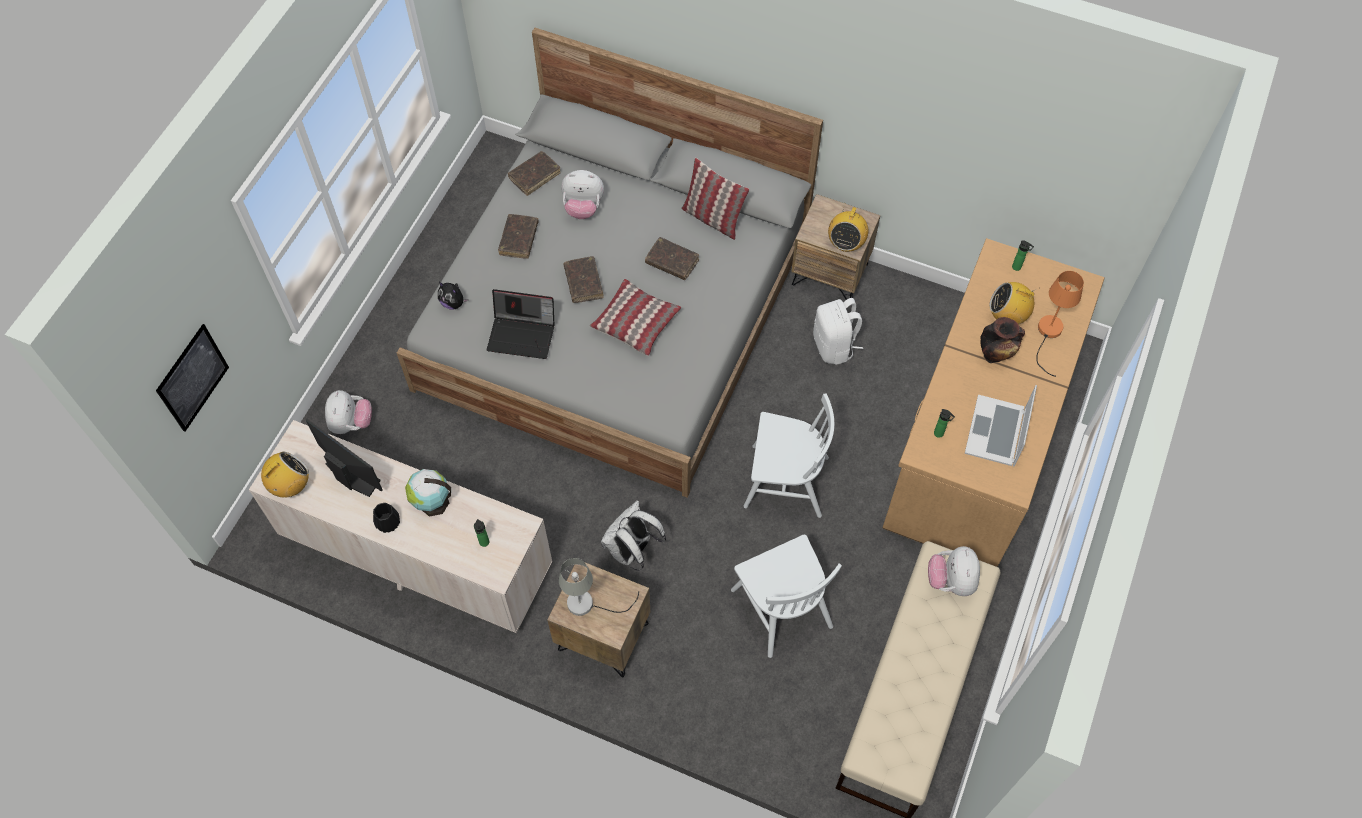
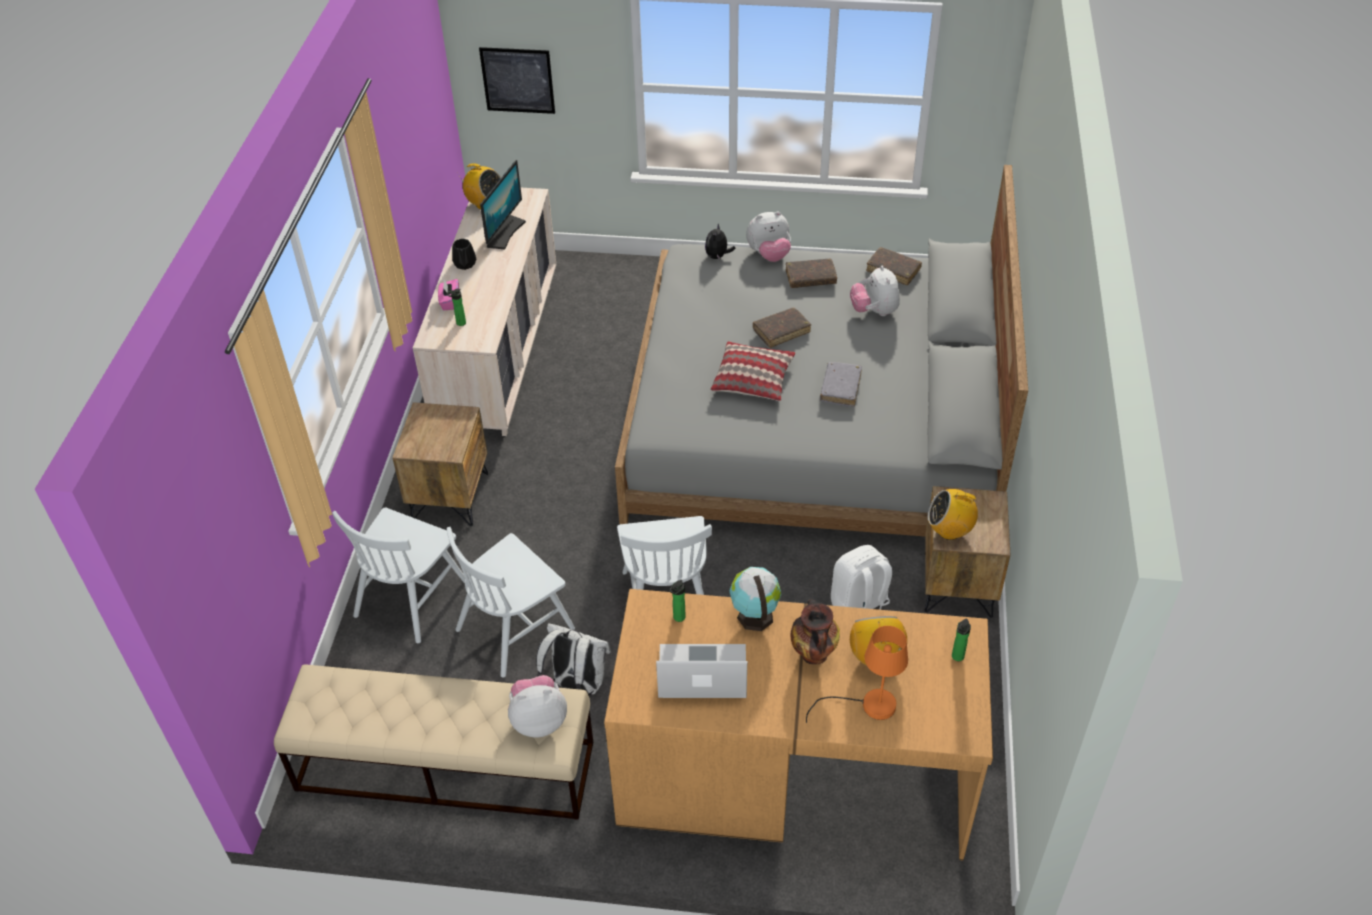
camera: 75 degrees right, 15 degrees down
plush toy [325,390,372,434] -> plush toy moved to [746,212,791,262]
globe [405,469,451,517] -> globe moved to [729,567,782,631]
laptop [487,289,555,359] -> none
grey table lamp [559,558,639,616] -> none
white backpack [601,500,666,571] -> white backpack moved to [536,623,611,696]
brown book [645,237,699,280] -> grey book [820,362,862,407]
pillow [681,158,749,240] -> none
none -> white chair [332,508,465,643]
none -> pink tissue box [438,279,459,310]

